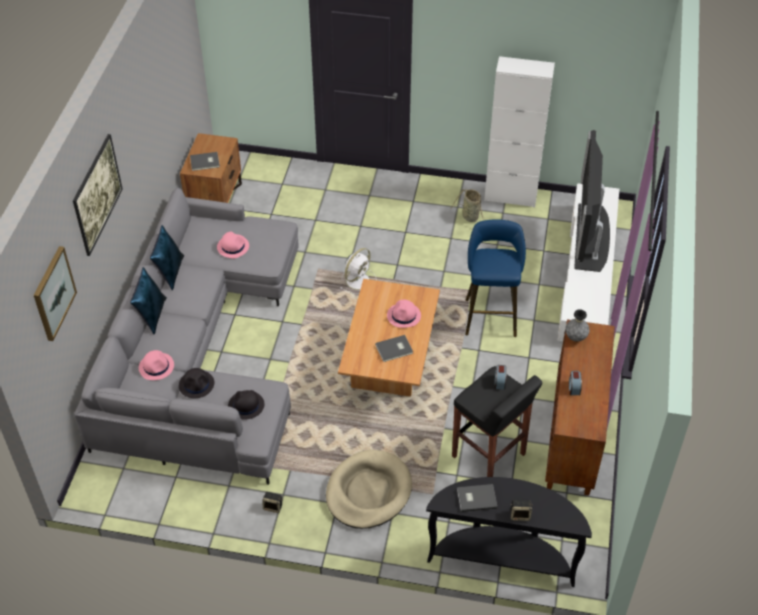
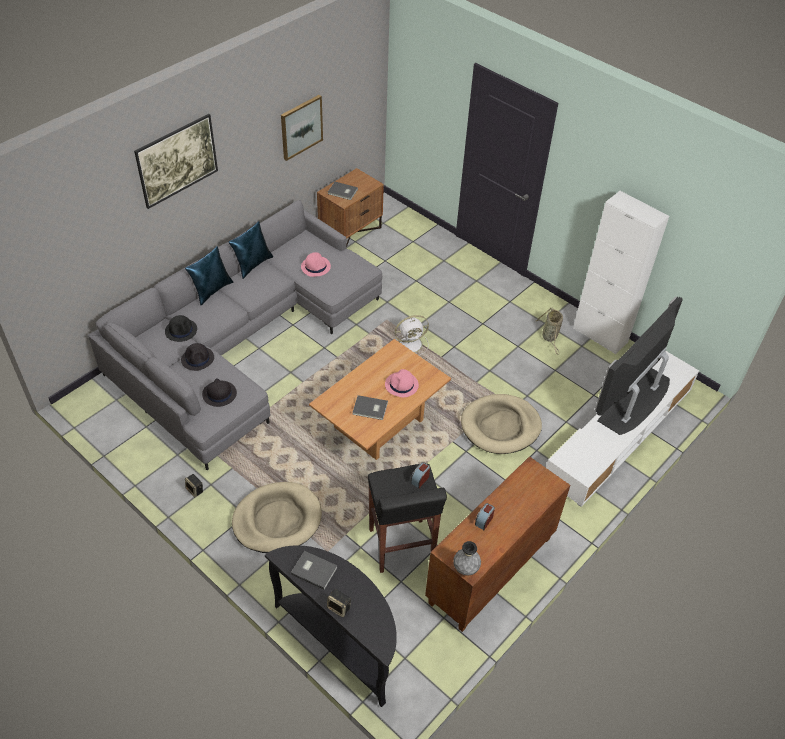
camera: 30 degrees right, 0 degrees up
picture [34,246,77,341] -> picture moved to [281,95,323,161]
pink hat [139,350,174,380] -> black hat [165,315,197,342]
blue stool [465,219,526,337] -> beige dog bed [461,394,542,454]
grey vase [565,309,590,342] -> grey vase moved to [453,541,481,576]

